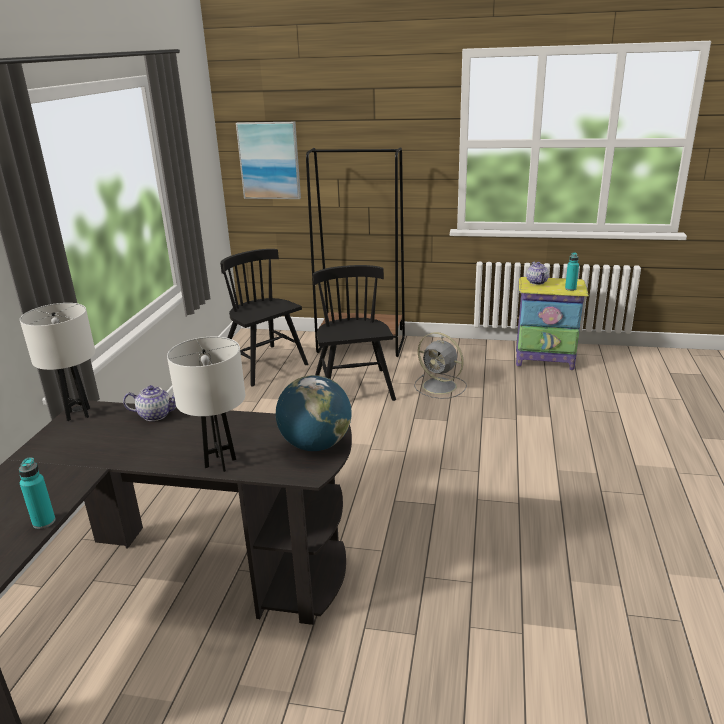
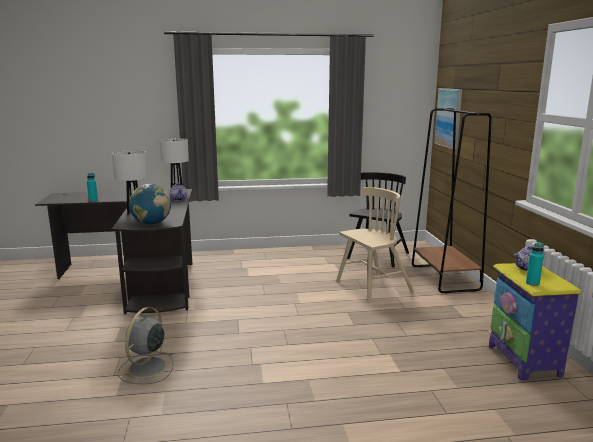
camera: 70 degrees right, 10 degrees down
black chair [313,265,396,401] -> beige chair [336,187,414,302]
grey fan [414,332,467,399] -> grey fan moved to [118,307,173,384]

